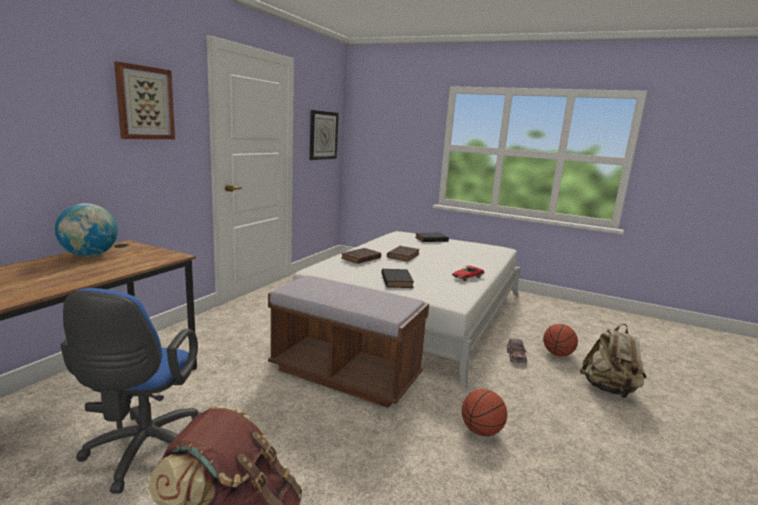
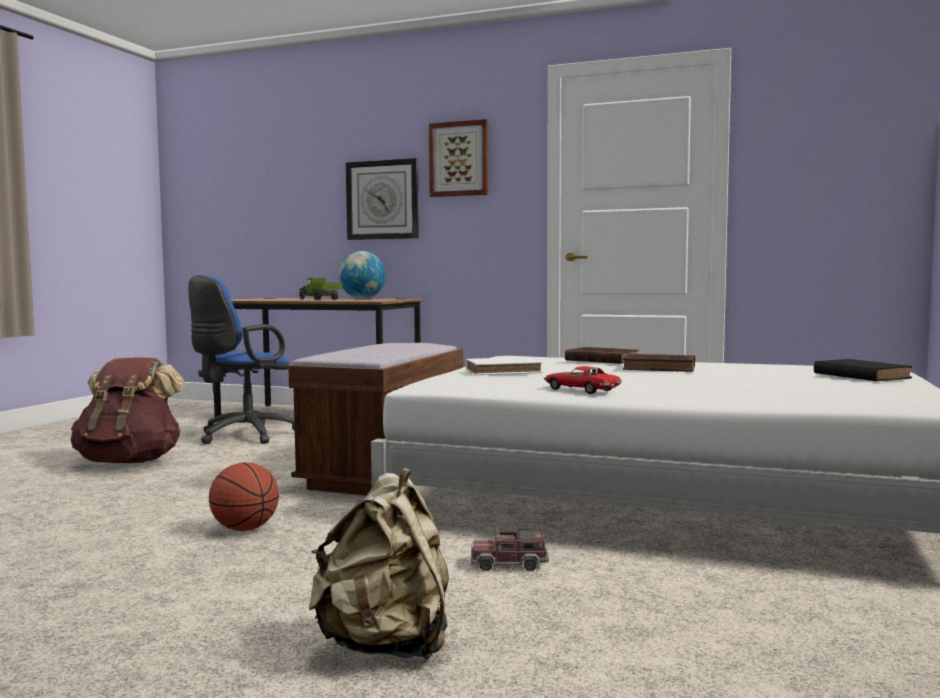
camera: 85 degrees right, 10 degrees down
blue office chair [61,288,200,494] -> blue office chair turned 45 degrees counterclockwise [188,275,295,444]
wall clock [310,110,339,160] -> wall clock moved to [346,158,419,240]
black book [381,269,414,288] -> white book [466,357,542,375]
basketball [543,324,578,357] -> none
none -> toy truck [299,278,343,300]

